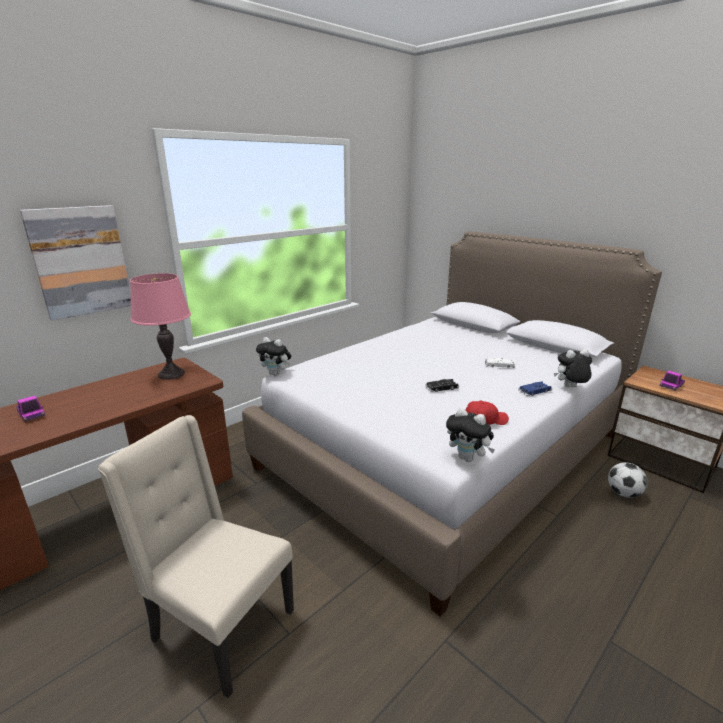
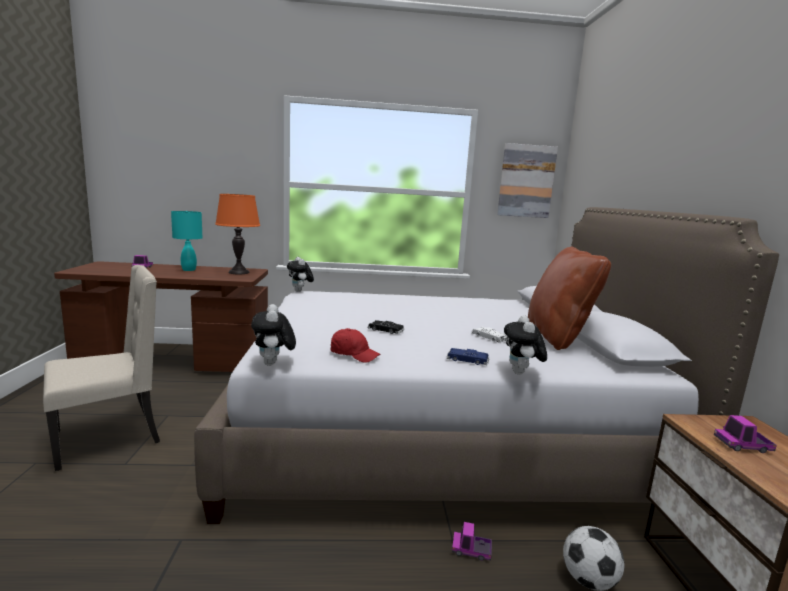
camera: 40 degrees right, 10 degrees down
picture [20,205,131,321] -> picture moved to [497,143,558,218]
beige chair [98,415,294,698] -> beige chair turned 75 degrees clockwise [43,265,160,471]
pink table lamp [130,273,191,380] -> orange table lamp [215,194,260,274]
plush toy [554,349,592,387] -> plush toy turned 120 degrees counterclockwise [504,315,547,374]
none -> turquoise table lamp [171,211,202,271]
none -> toy truck [452,522,492,561]
none -> brown pillow [528,246,611,350]

